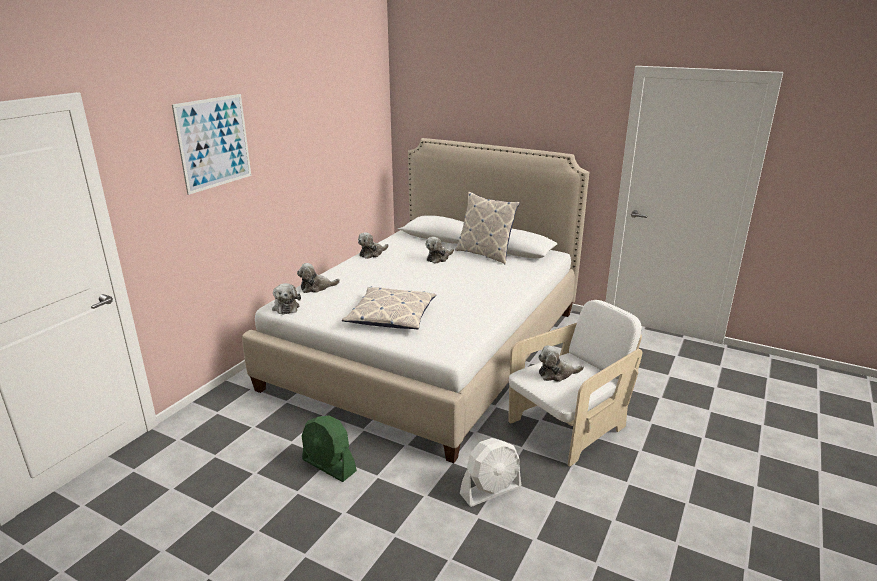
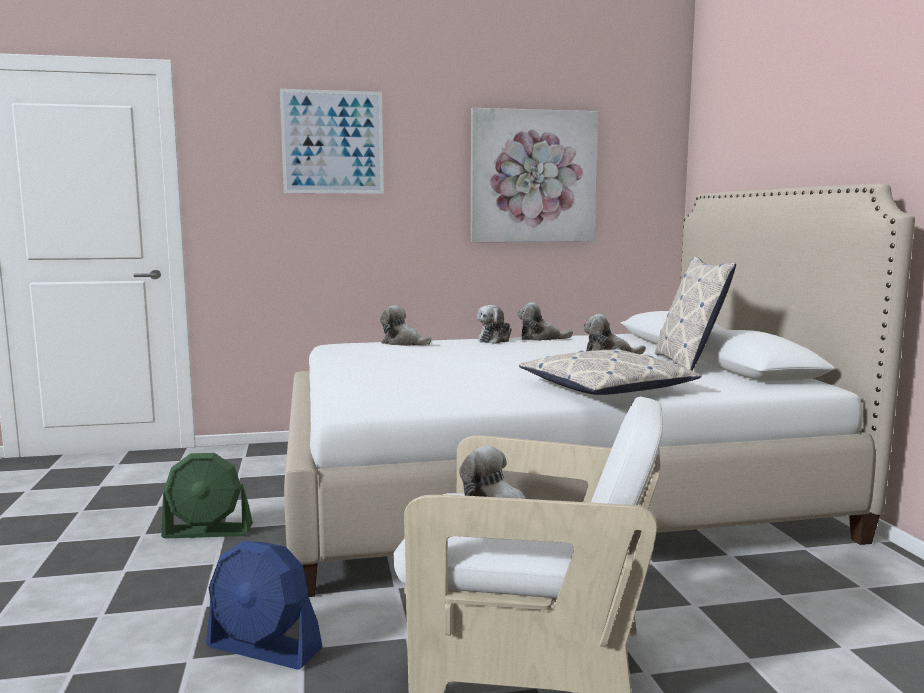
camera: 50 degrees right, 15 degrees down
plush toy [272,283,301,315] -> plush toy moved to [477,305,511,344]
green fan [301,416,357,482] -> green fan turned 90 degrees counterclockwise [161,453,253,538]
pillow [342,286,436,329] -> pillow moved to [519,348,702,395]
white fan [460,438,521,507] -> blue fan [206,541,323,670]
none -> picture [471,108,598,242]

